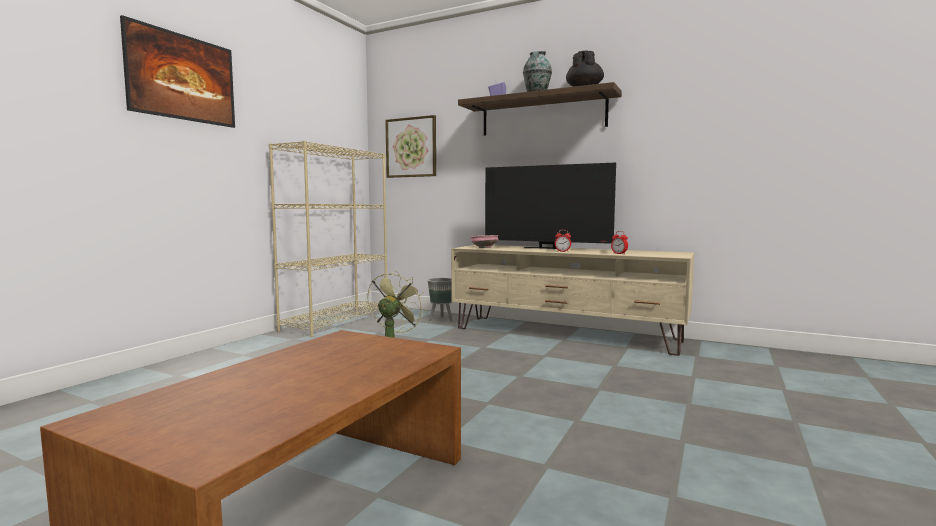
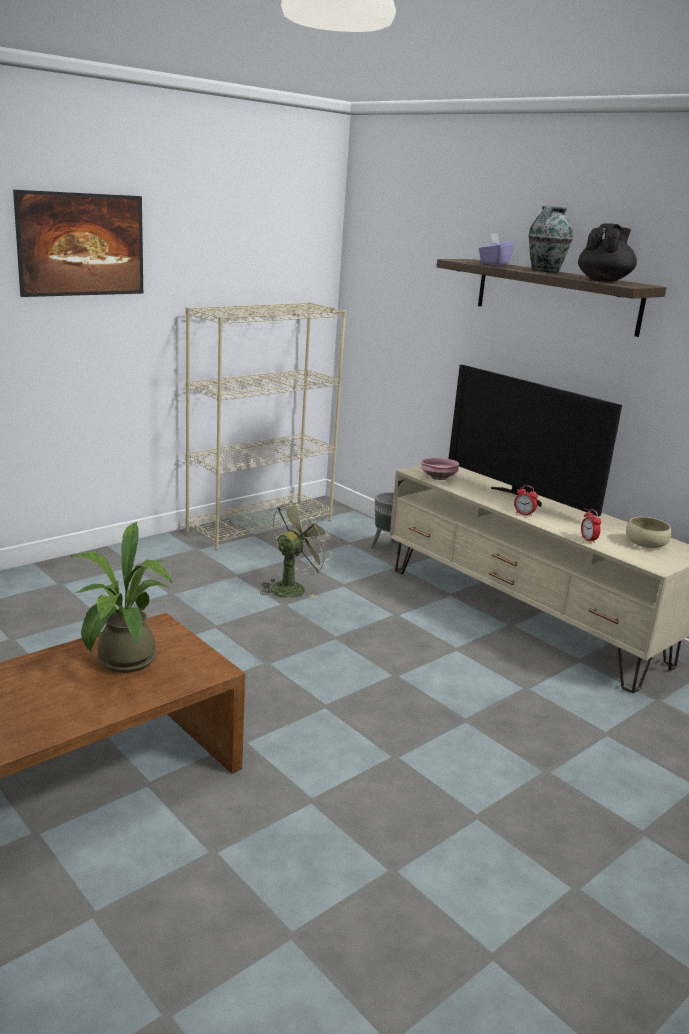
camera: 20 degrees right, 15 degrees up
picture [385,115,436,178] -> none
none -> potted plant [70,522,172,673]
none -> beige bowl [626,517,671,548]

